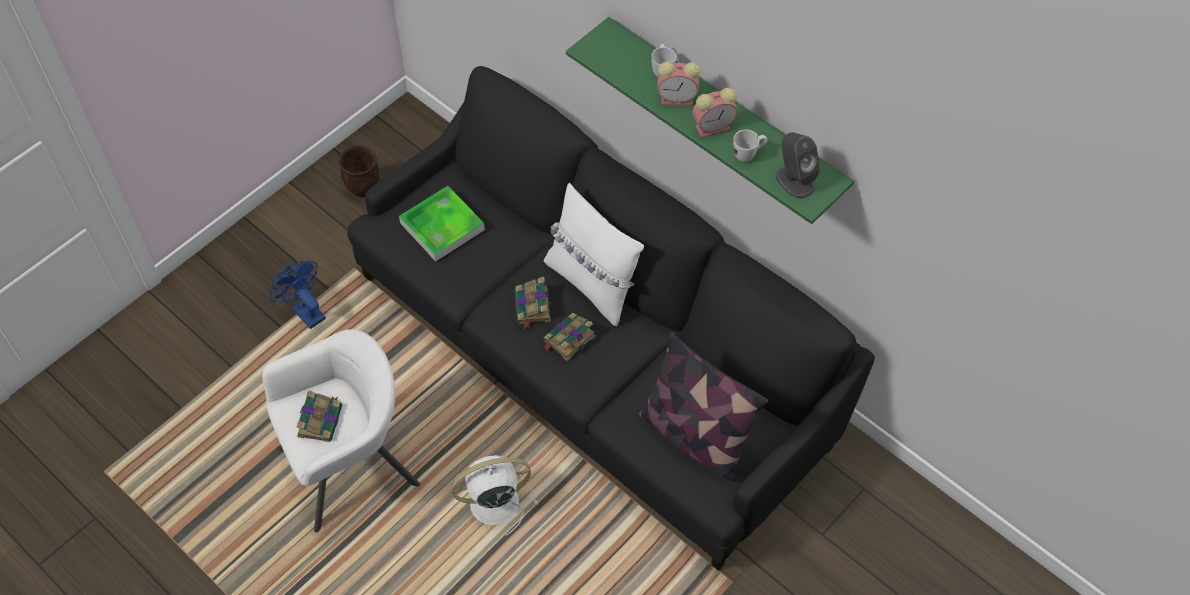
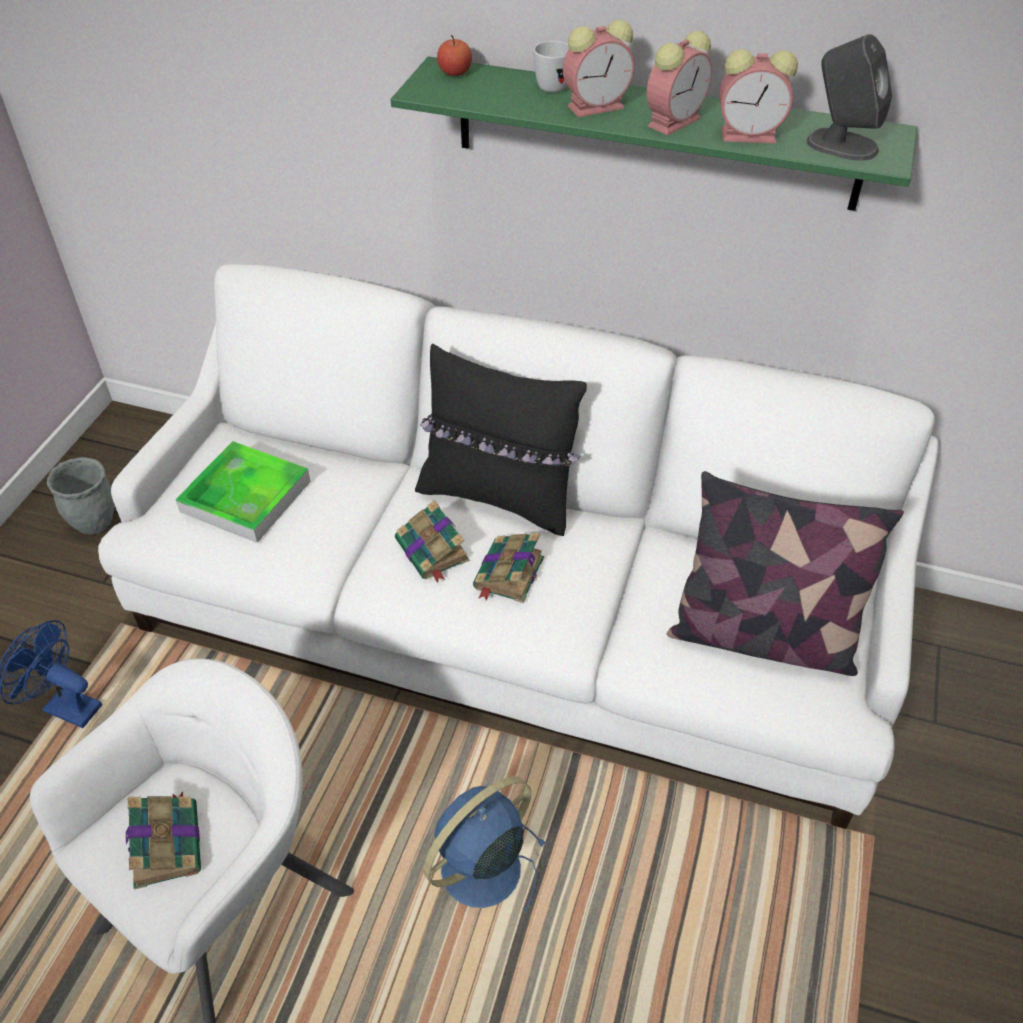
camera: 25 degrees left, 10 degrees down
brown planter [338,145,379,197] -> grey planter [47,457,115,535]
black sofa [347,66,875,571] -> white sofa [98,264,938,829]
white fan [451,455,538,536] -> blue fan [424,776,547,913]
white pillow [544,183,644,327] -> black pillow [415,344,587,536]
white mug [733,130,768,162] -> alarm clock [719,49,798,143]
none -> apple [437,35,472,76]

